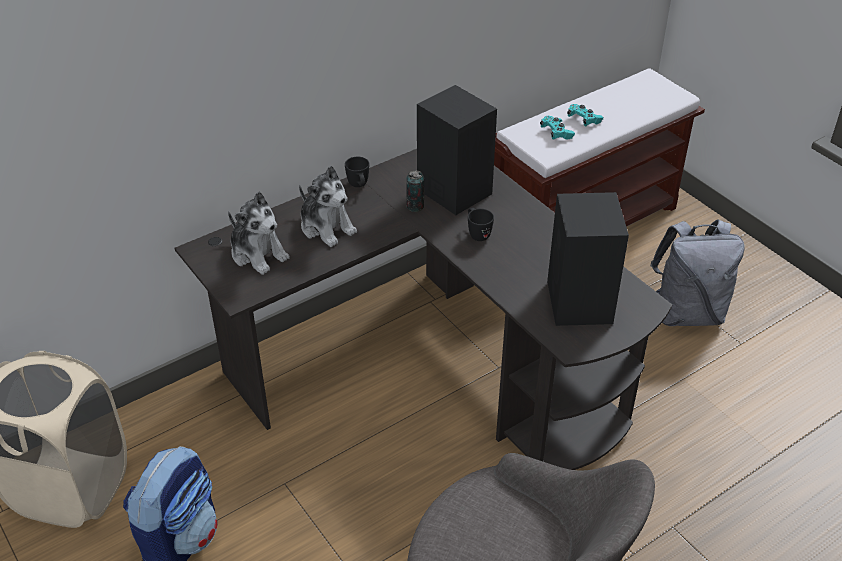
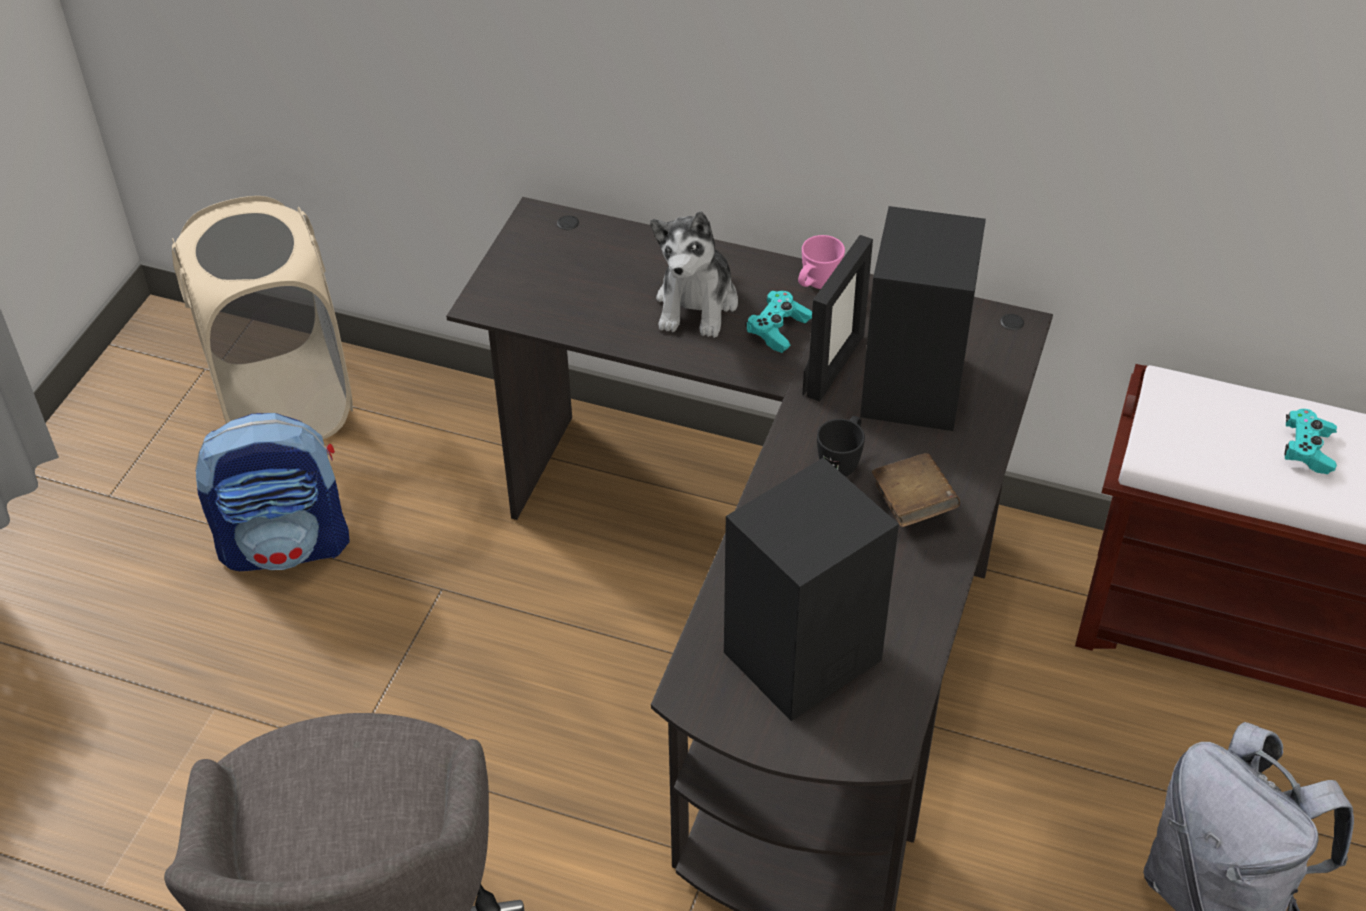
camera: 55 degrees right, 5 degrees up
plush toy [228,191,290,275] -> none
black mug [345,157,369,187] -> pink mug [798,235,845,289]
can [406,170,424,212] -> picture frame [802,235,873,402]
turquoise game controller [540,116,575,140] -> turquoise game controller moved to [745,291,812,353]
none -> brown book [872,453,960,527]

